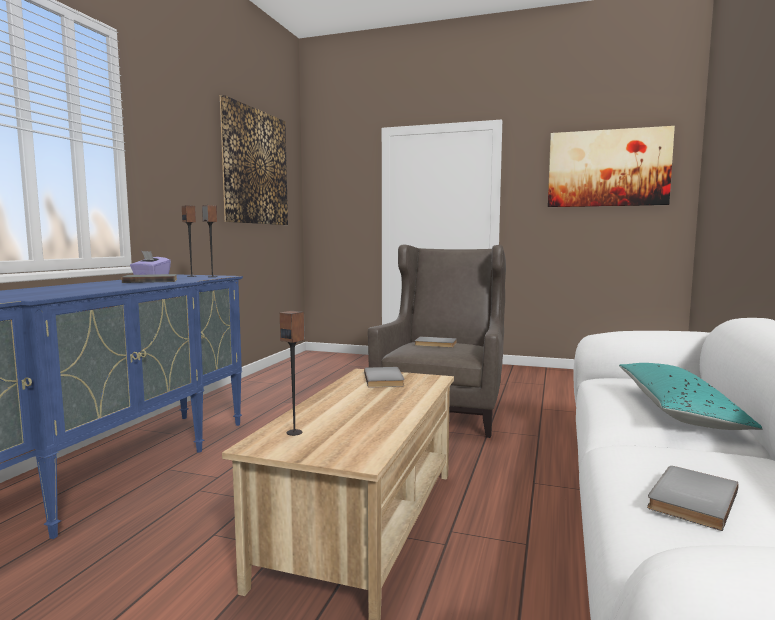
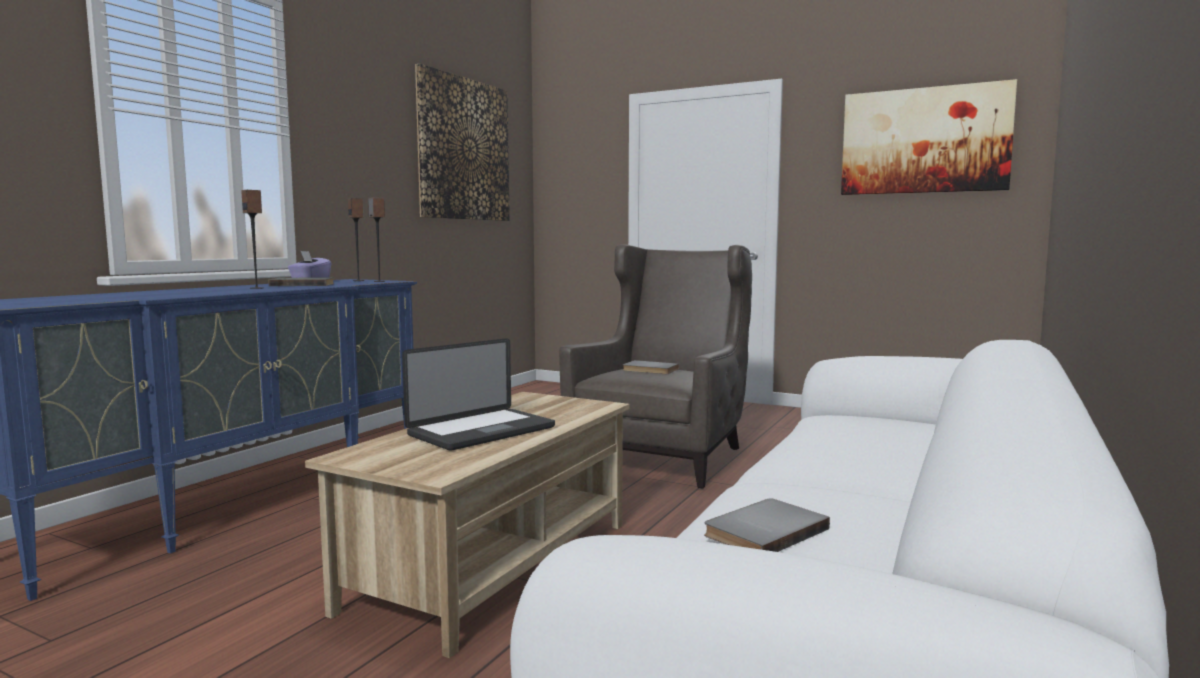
camera: 10 degrees right, 0 degrees up
speaker [280,311,305,436] -> speaker moved to [241,190,263,289]
grey book [364,367,404,388] -> none
turquoise pillow [619,363,762,430] -> none
none -> laptop [402,338,555,451]

